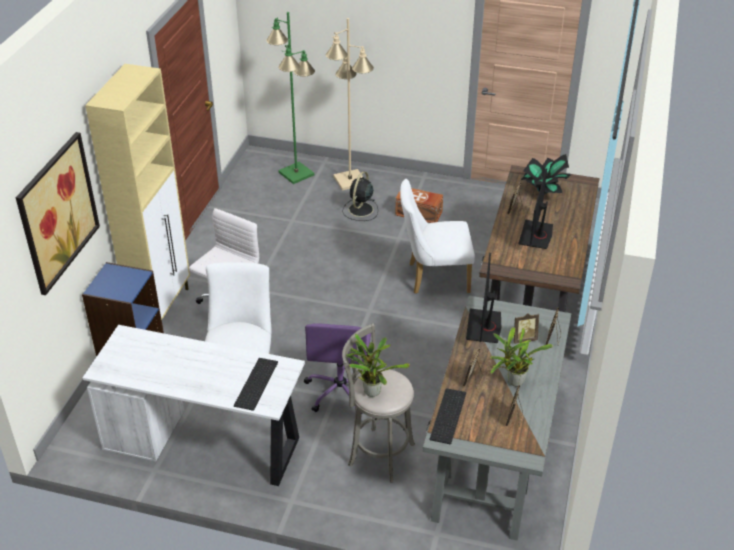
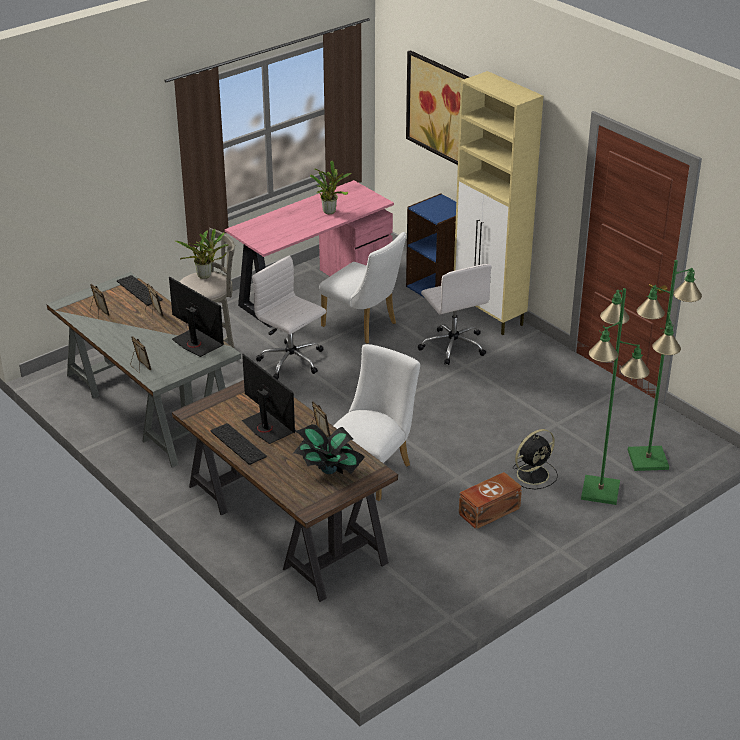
camera: 125 degrees right, 5 degrees down
white desk [83,325,305,486] -> pink desk [225,180,394,328]
keyboard [234,358,278,411] -> keyboard moved to [210,423,267,465]
purple office chair [304,323,371,412] -> white office chair [252,256,326,380]
beige floor lamp [326,18,374,190] -> green floor lamp [581,288,650,505]
black fan [342,171,378,221] -> black fan turned 90 degrees clockwise [512,429,558,489]
potted plant [490,327,553,386] -> potted plant moved to [310,161,351,214]
picture frame [514,313,539,344] -> none

